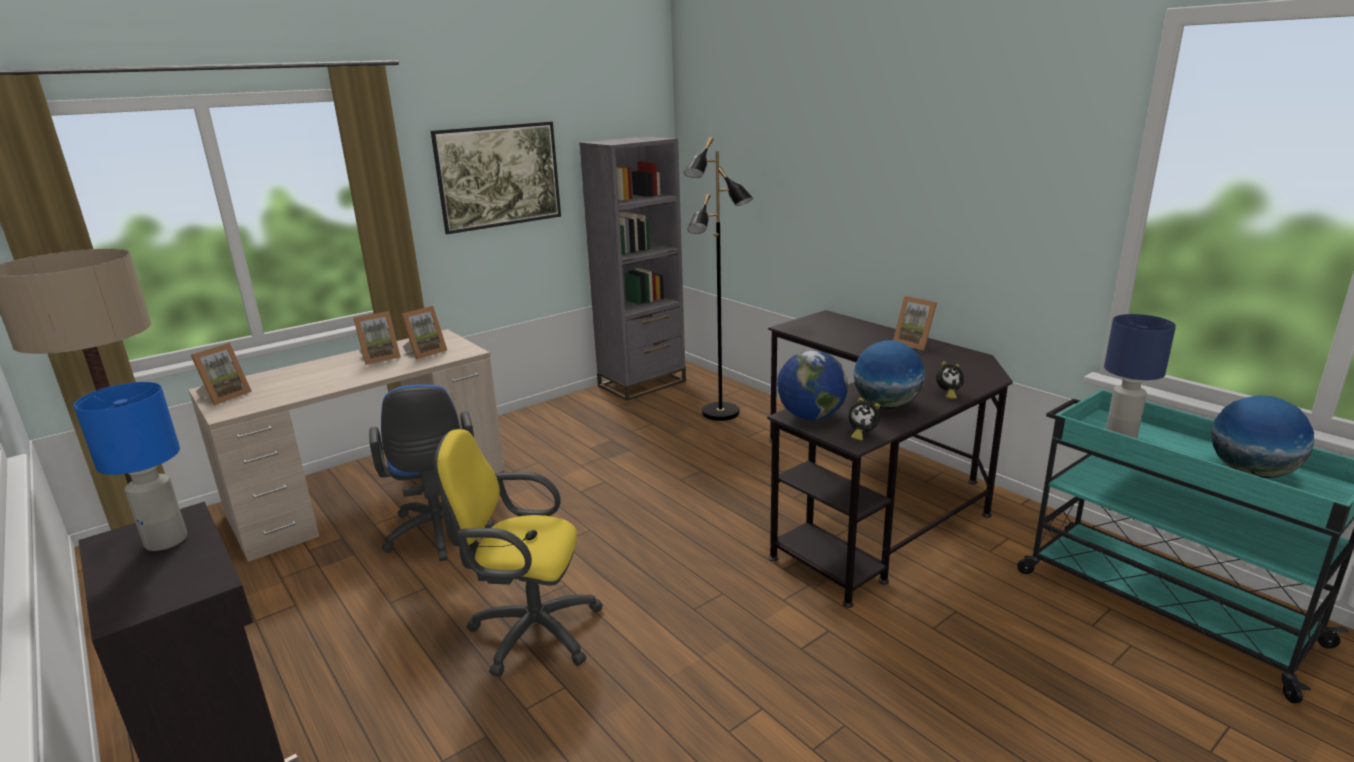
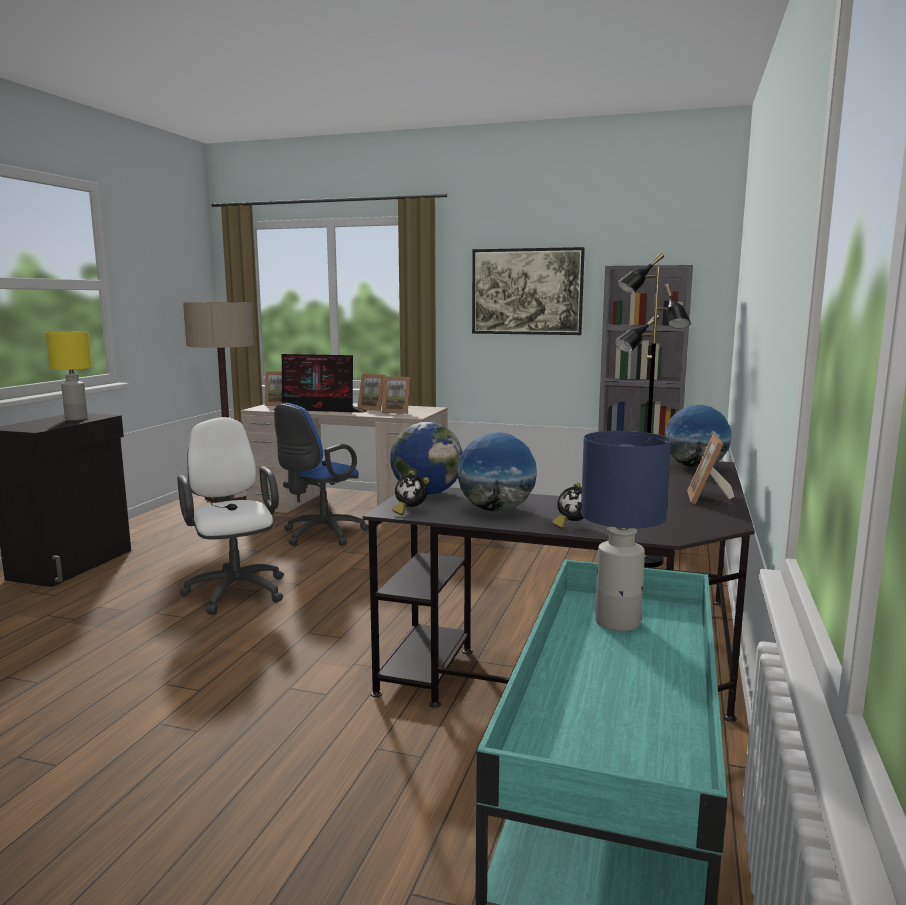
camera: 55 degrees right, 10 degrees down
blue table lamp [73,382,187,551] -> yellow table lamp [46,331,92,420]
yellow office chair [434,429,603,677] -> white office chair [177,417,284,615]
alarm clock [849,398,880,441] -> alarm clock turned 45 degrees counterclockwise [392,471,429,516]
globe [1211,395,1314,478] -> globe moved to [665,405,732,468]
none -> monitor [273,354,367,413]

